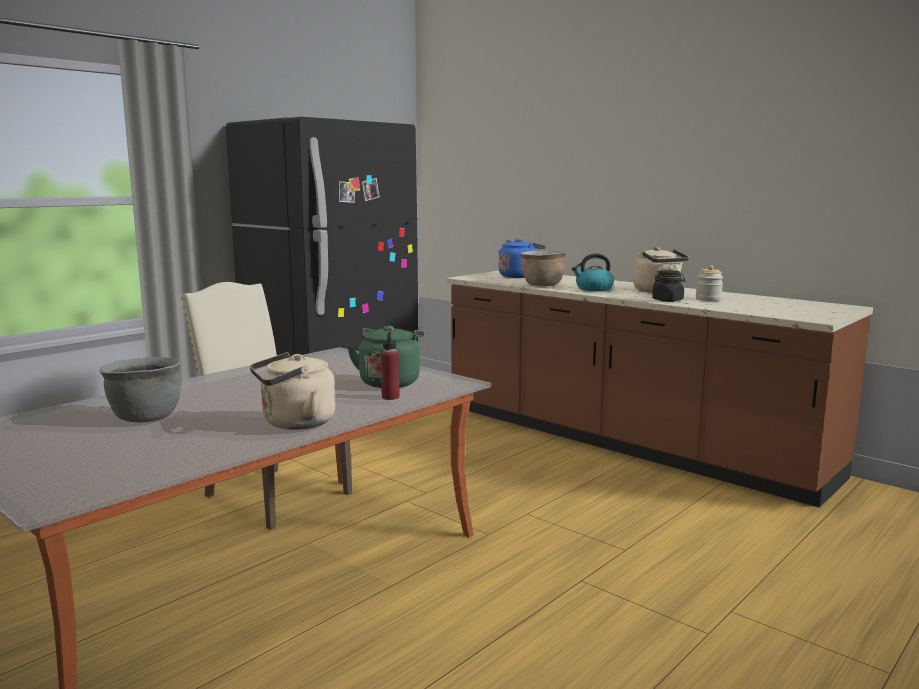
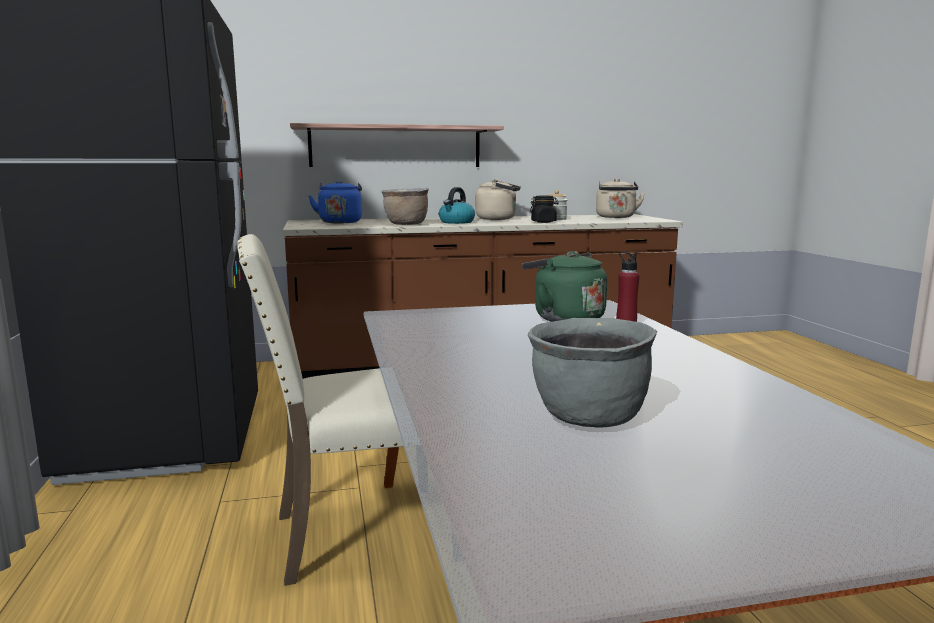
camera: 55 degrees left, 0 degrees up
beige kettle [250,352,336,430] -> beige kettle moved to [596,179,645,218]
none -> shelf [290,123,504,167]

